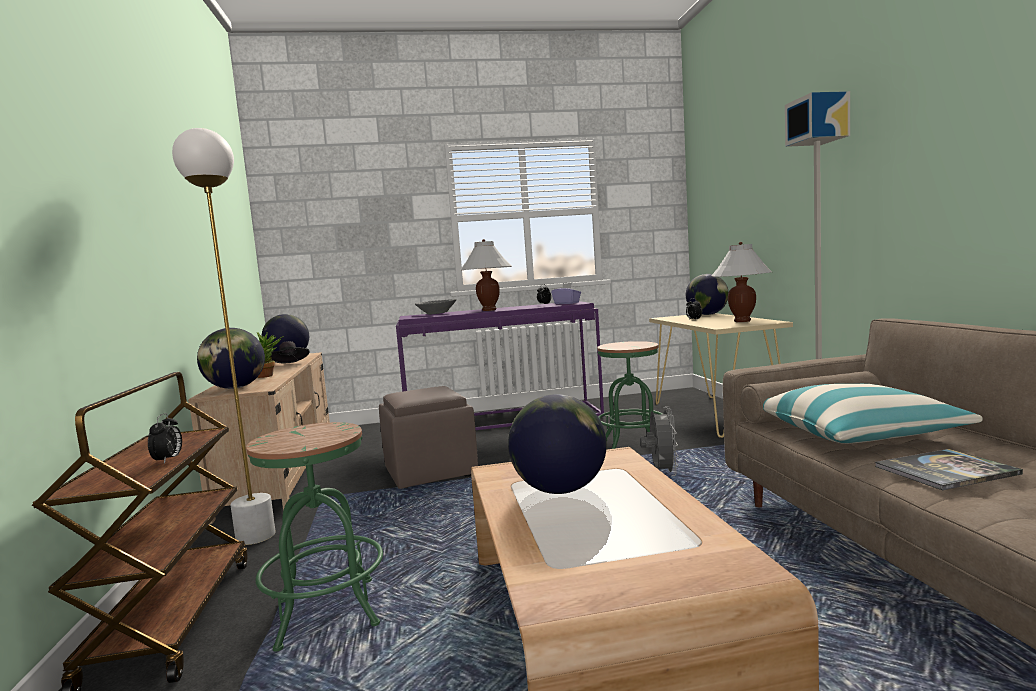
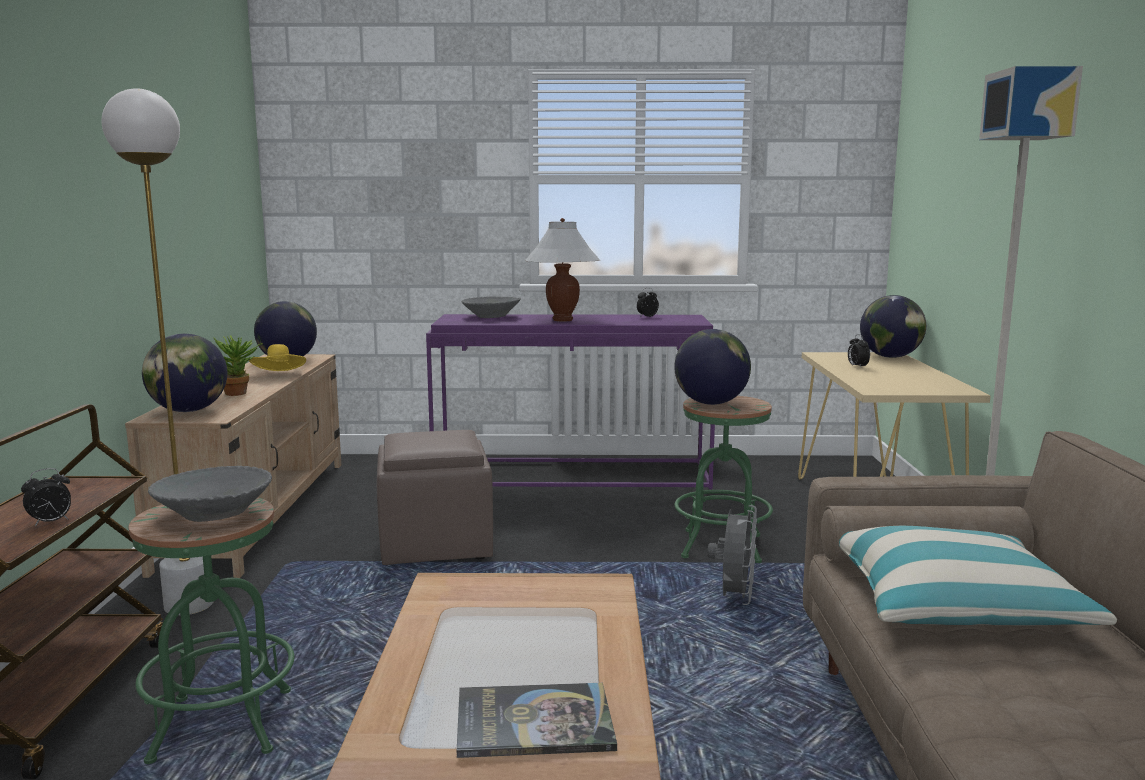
camera: 10 degrees right, 5 degrees up
alarm clock [148,413,182,464] -> alarm clock turned 45 degrees clockwise [21,468,71,527]
black hat [271,341,310,364] -> yellow hat [249,344,306,371]
globe [508,394,607,494] -> globe moved to [674,329,751,405]
purple tissue box [551,283,581,304] -> none
white table lamp [711,242,772,322] -> none
book [875,449,1023,490] -> book moved to [457,683,617,758]
none -> grey bowl [148,466,272,522]

